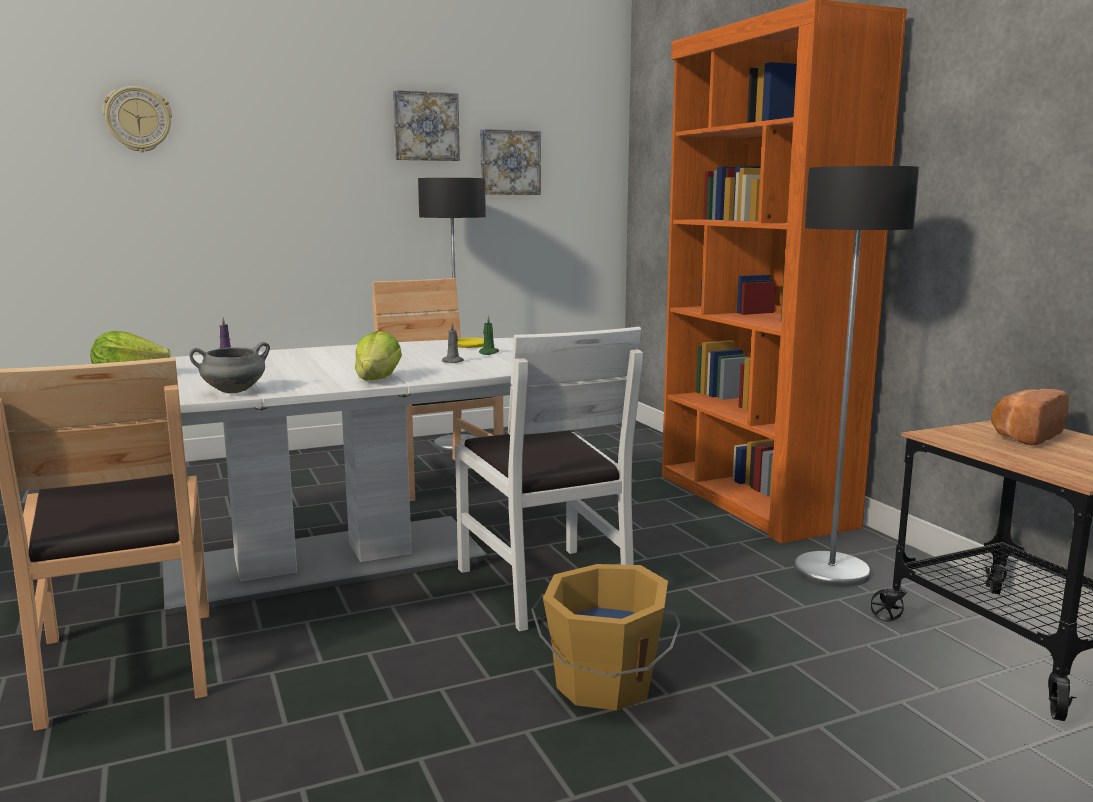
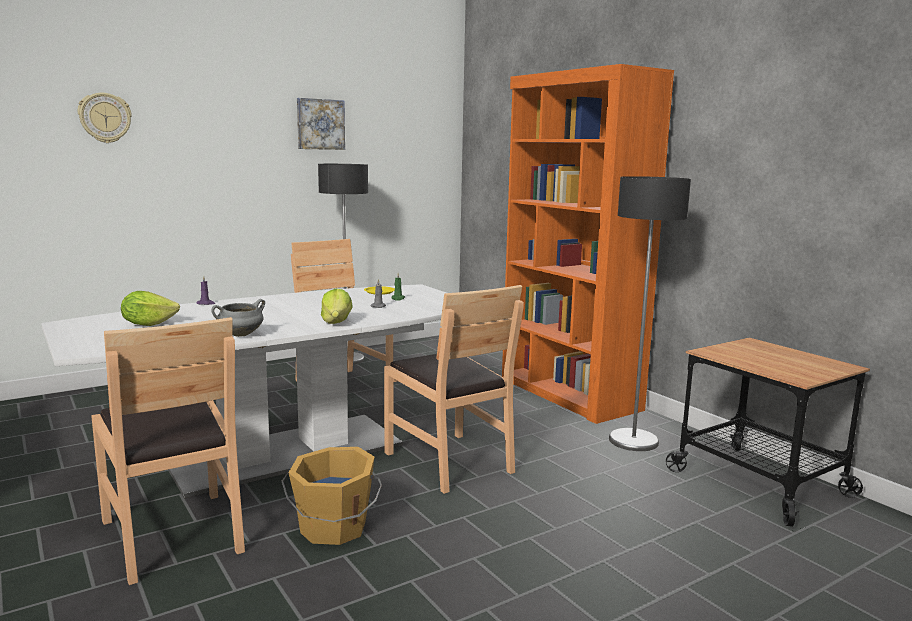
camera: 10 degrees left, 0 degrees up
white chair [455,327,643,631] -> brown chair [384,285,524,494]
picture [480,129,541,195] -> none
orange bucket [531,564,680,710] -> orange bucket moved to [282,447,382,545]
bread [991,389,1069,445] -> none

